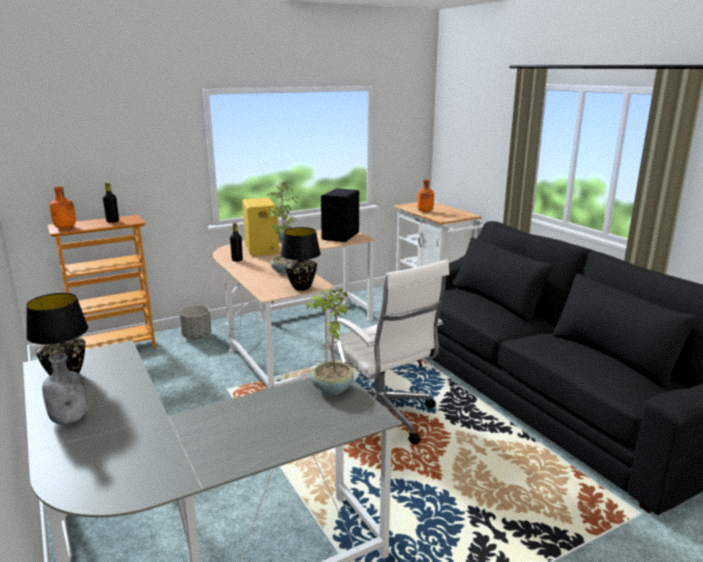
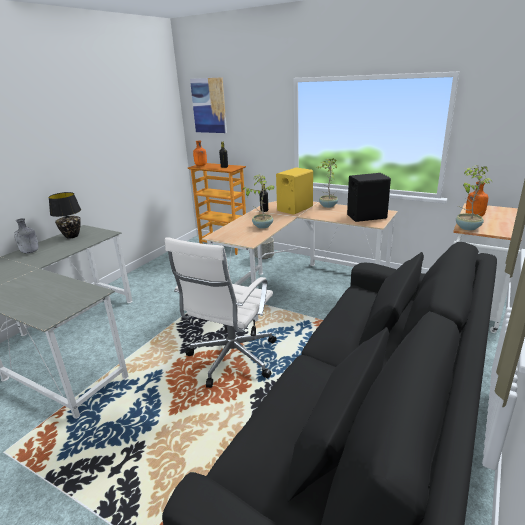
camera: 60 degrees right, 5 degrees up
black table lamp [281,227,321,291] -> none
potted plant [304,289,354,395] -> potted plant moved to [456,165,492,230]
none -> picture [190,77,227,133]

